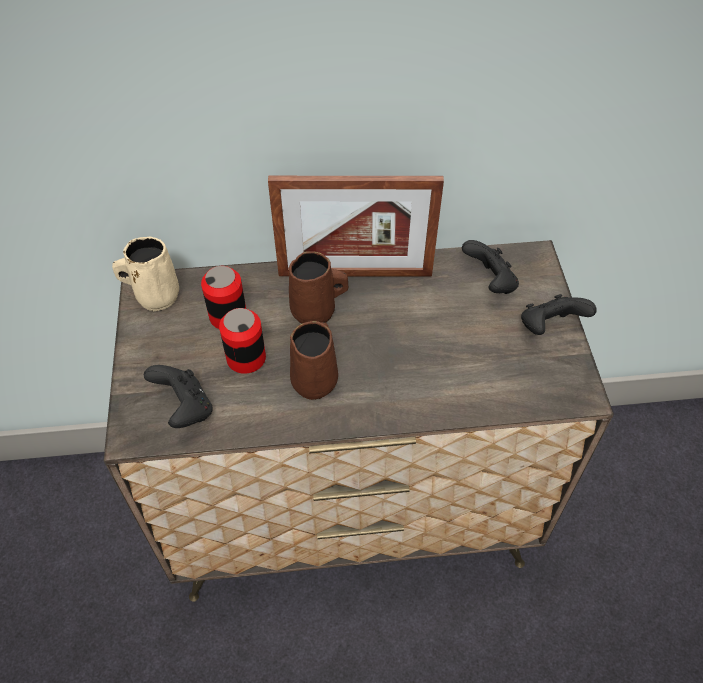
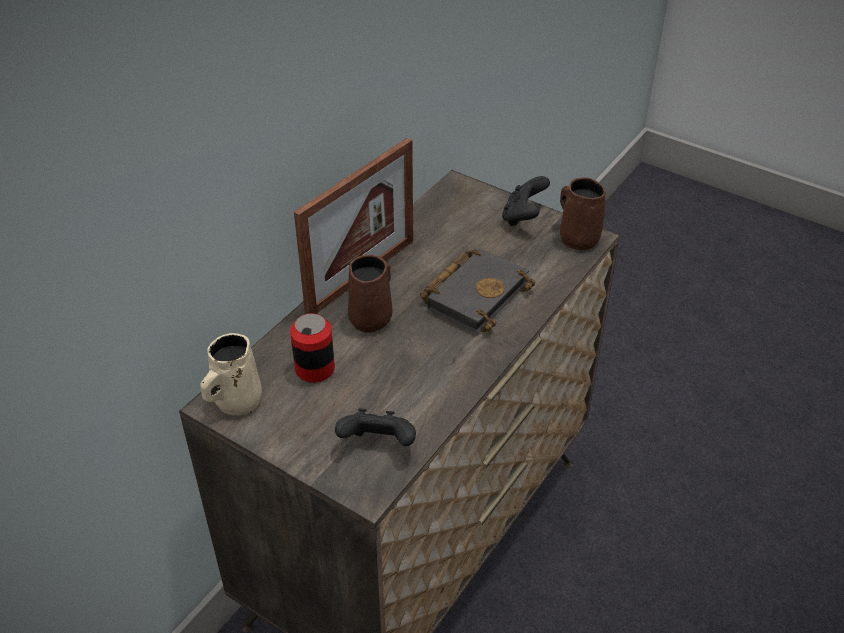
camera: 50 degrees left, 10 degrees down
can [219,308,266,374] -> none
brown mug [290,321,338,400] -> brown mug moved to [560,177,606,250]
black game controller [462,240,519,294] -> none
none -> black book [420,249,536,333]

